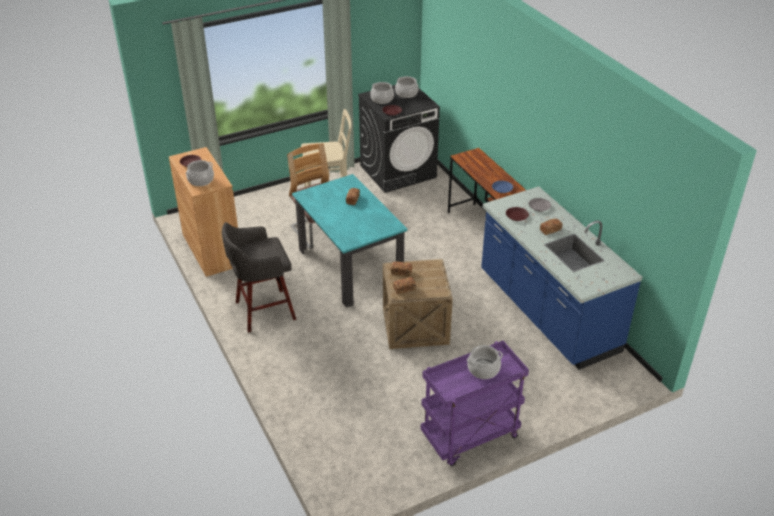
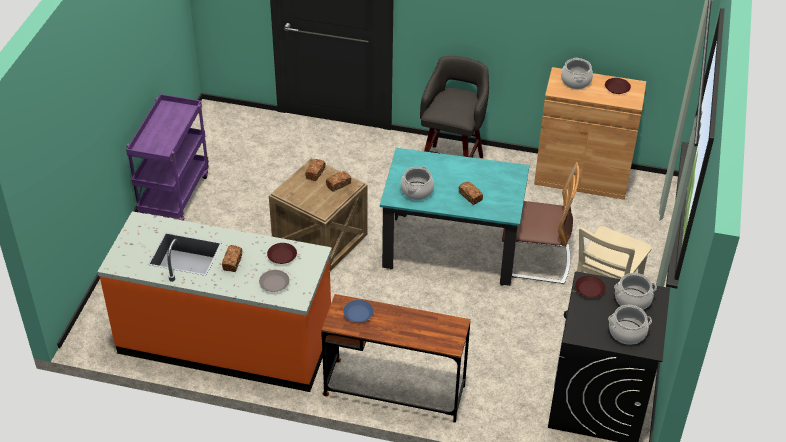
camera: 130 degrees right, 5 degrees up
cooking pot [467,345,503,379] -> cooking pot moved to [401,166,434,200]
blue counter [481,186,642,370] -> orange counter [97,211,332,392]

